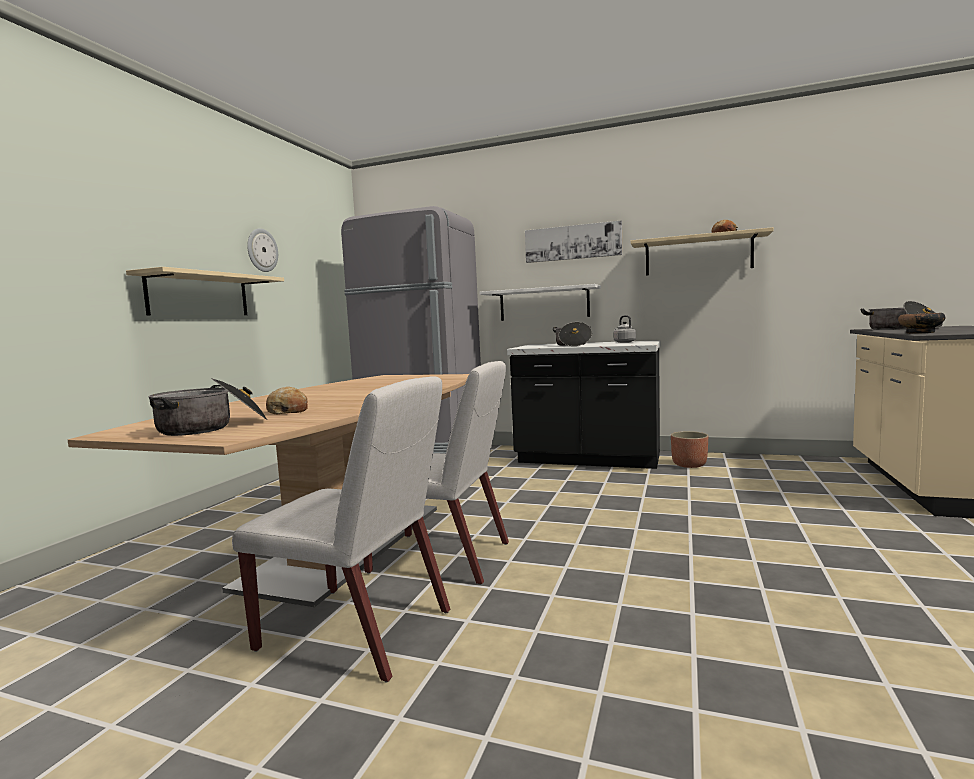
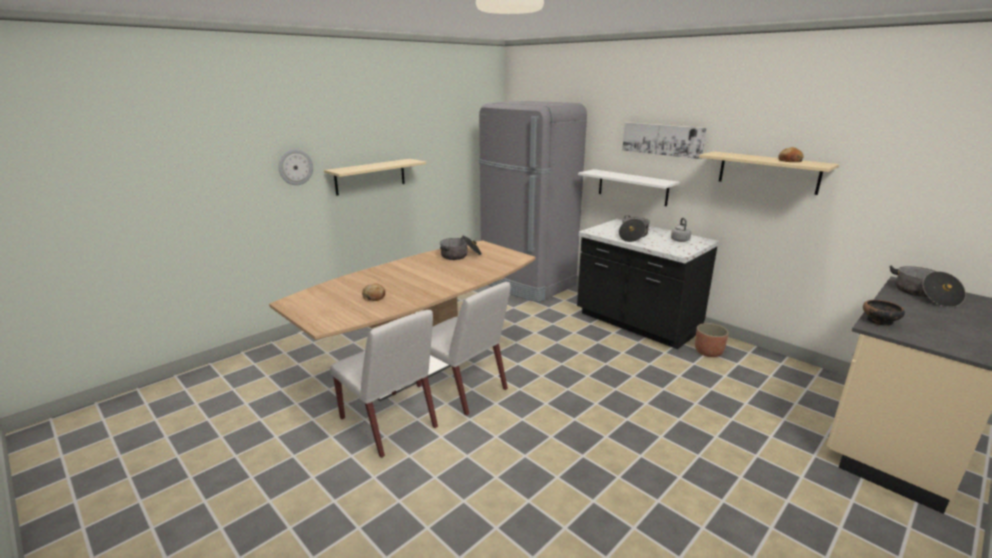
camera: 25 degrees right, 15 degrees up
cooking pot [148,378,267,436] -> cooking pot moved to [440,235,482,260]
wall clock [247,228,278,272] -> wall clock moved to [278,149,313,185]

